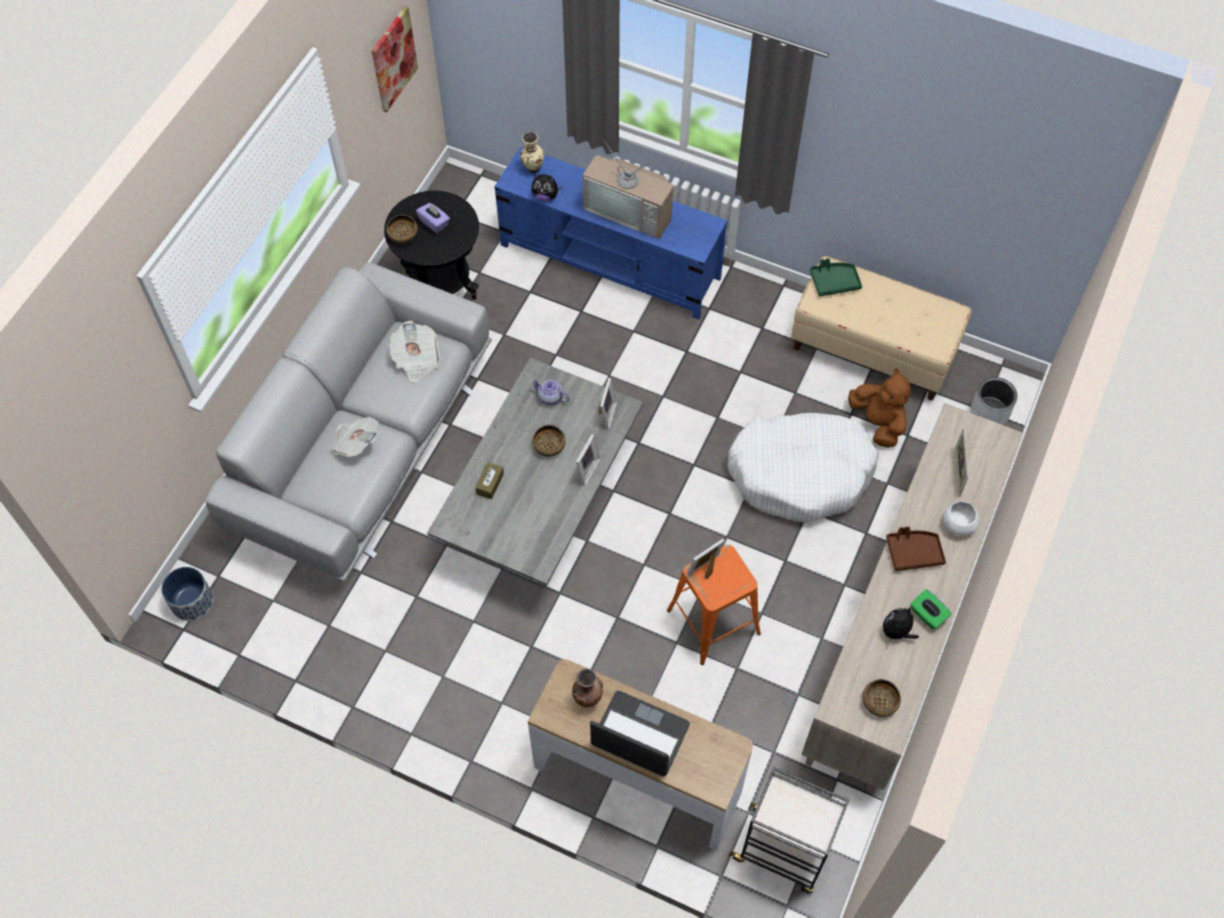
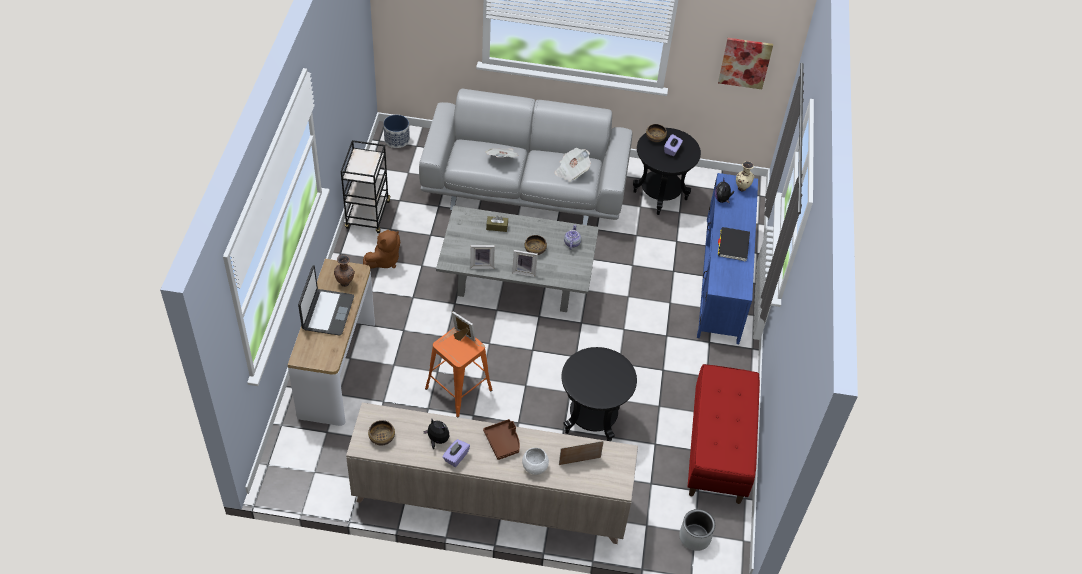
camera: 70 degrees right, 10 degrees down
television [582,140,674,239] -> black book [718,227,750,262]
picture frame [599,378,617,430] -> picture frame moved to [470,245,495,269]
white dog bed [727,413,879,523] -> black side table [561,347,637,441]
black cart [729,767,849,894] -> black cart moved to [341,140,391,233]
beige bench [791,256,971,400] -> red bench [688,364,760,504]
green tray [810,258,862,296] -> none
brown plush toy [848,368,911,448] -> brown plush toy moved to [363,230,400,269]
green tissue box [910,589,952,630] -> purple tissue box [442,439,470,467]

